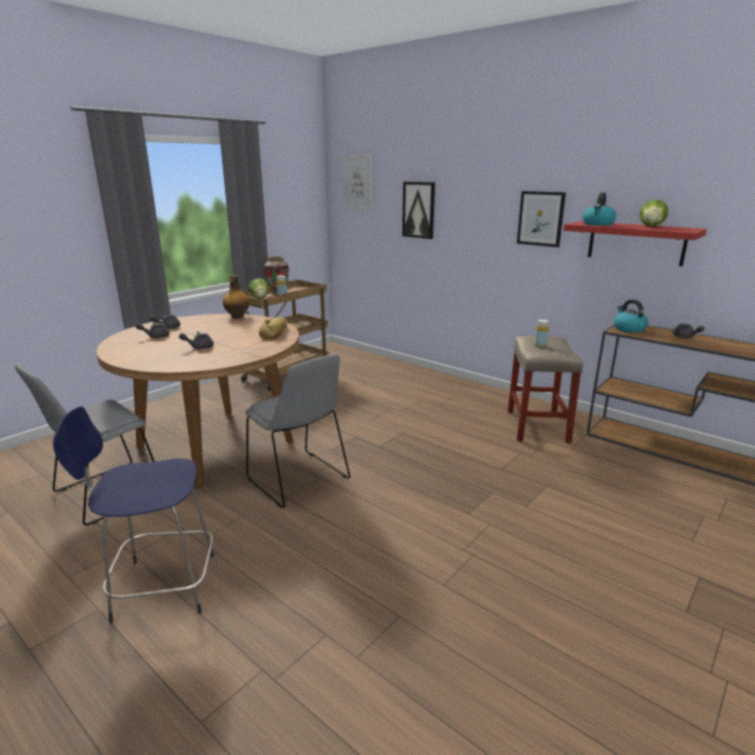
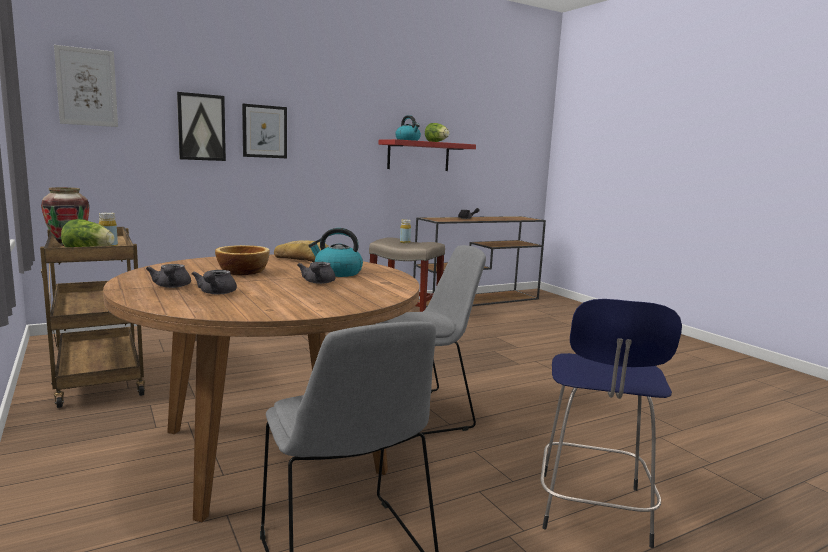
camera: 70 degrees left, 10 degrees down
bottle [223,275,250,318] -> none
picture [517,191,566,247] -> picture moved to [242,104,287,158]
kettle [614,299,648,333] -> kettle moved to [308,228,363,277]
none -> bowl [215,245,270,276]

